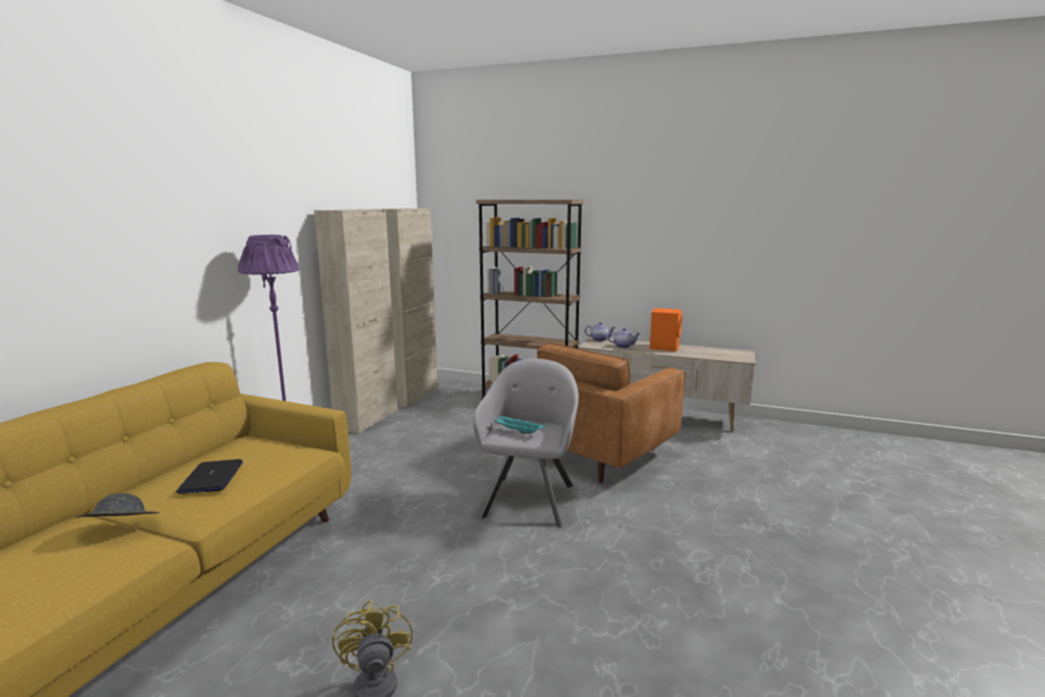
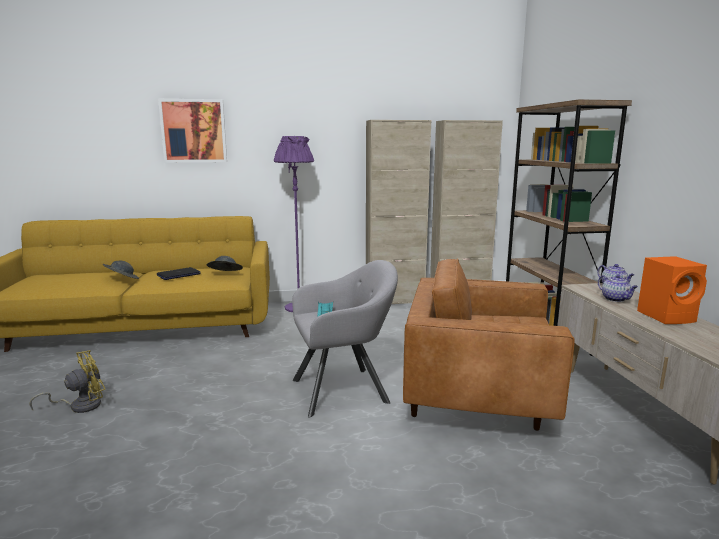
camera: 60 degrees right, 0 degrees up
none -> picture [158,99,227,163]
none -> grey hat [207,256,243,271]

